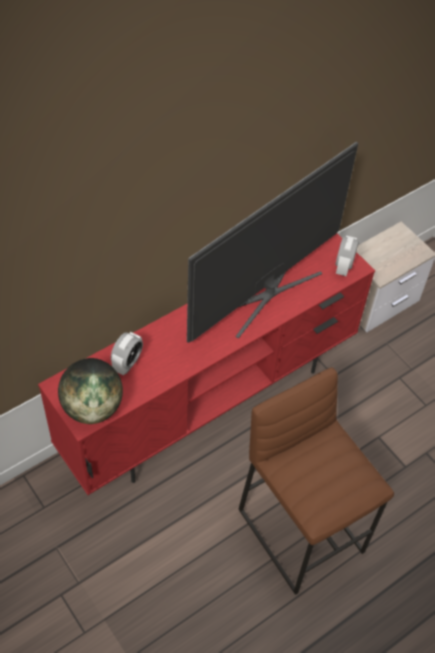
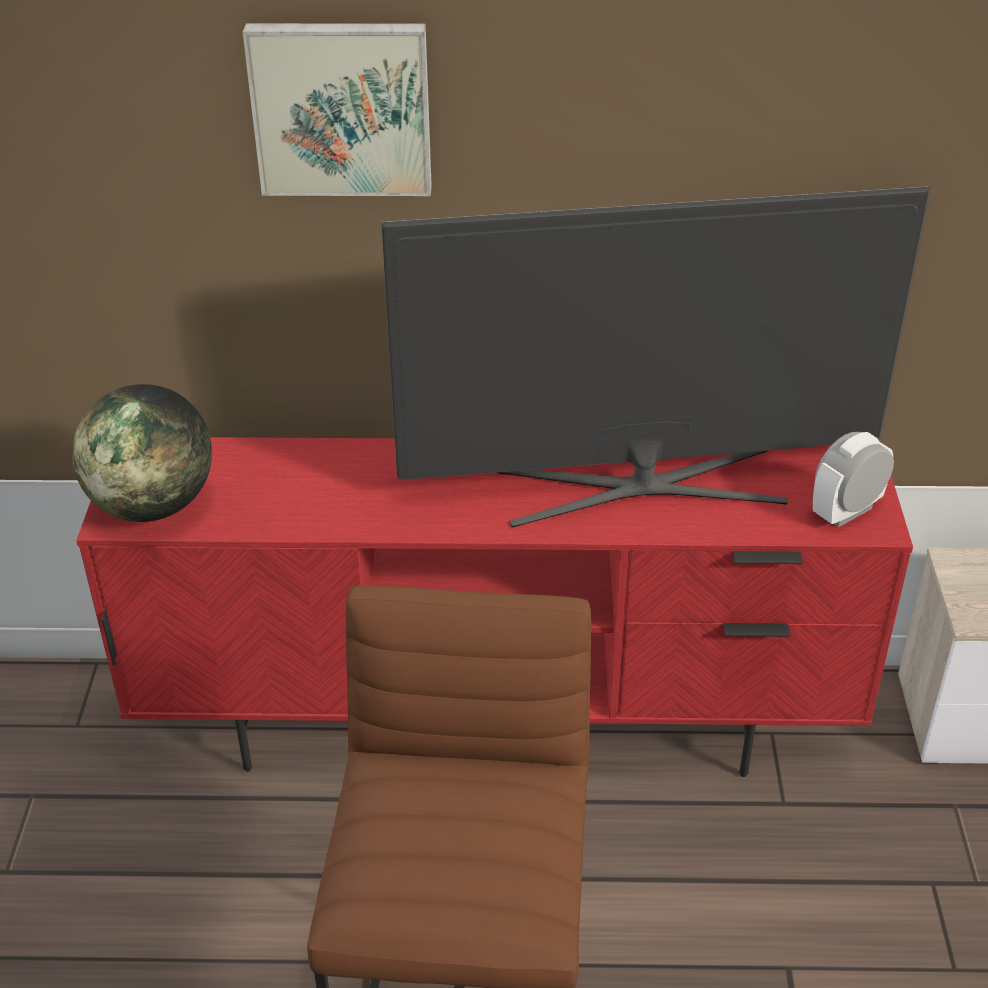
camera: 40 degrees right, 15 degrees down
alarm clock [111,332,143,376] -> none
none -> picture [243,23,432,196]

